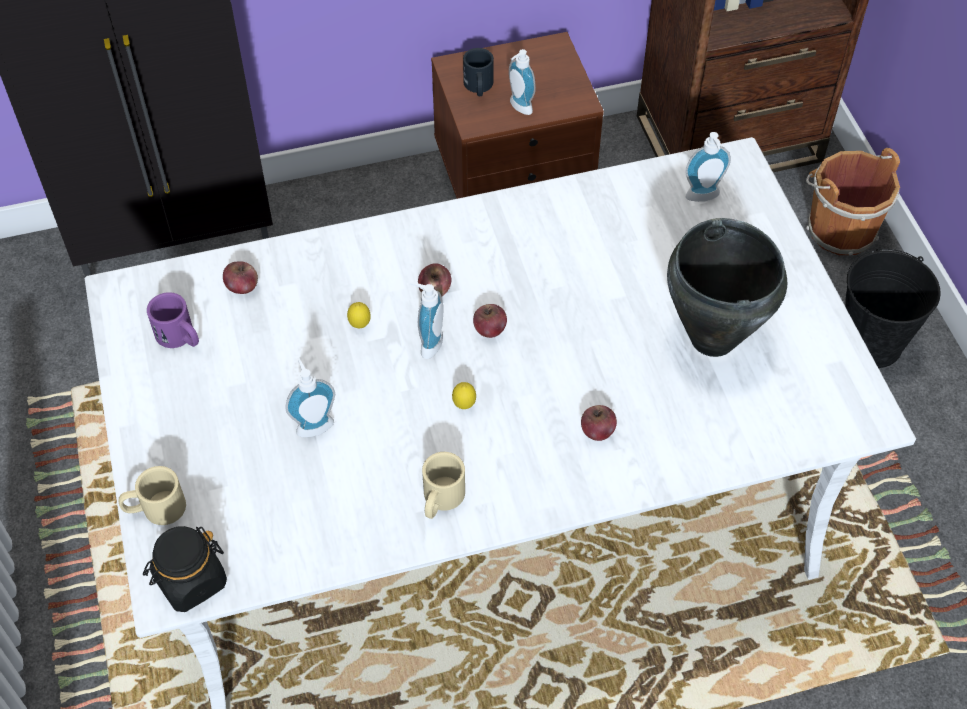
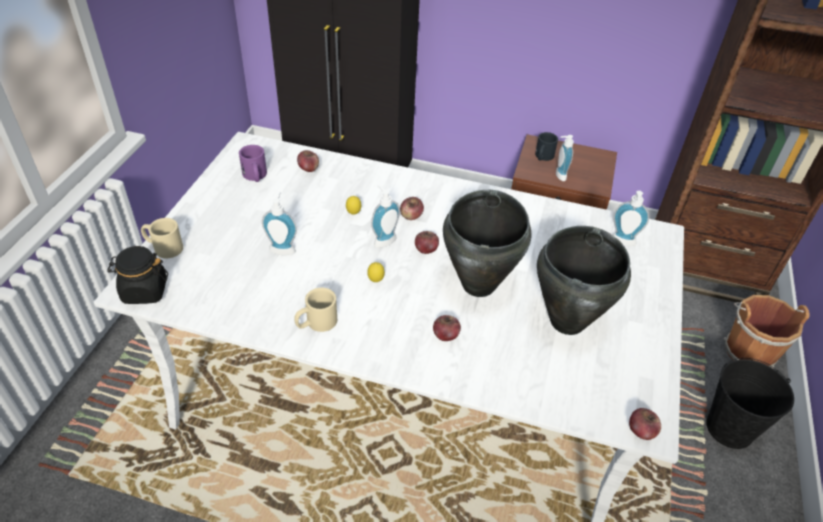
camera: 30 degrees right, 10 degrees down
none -> black cooking pot [443,190,532,297]
none -> apple [629,408,661,440]

